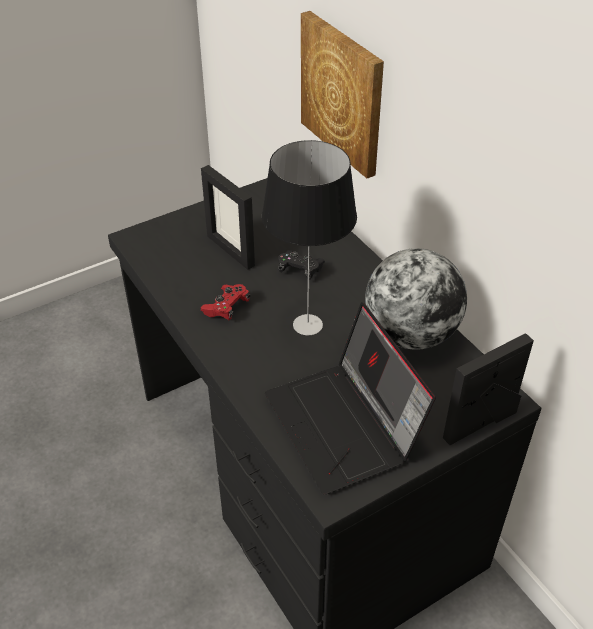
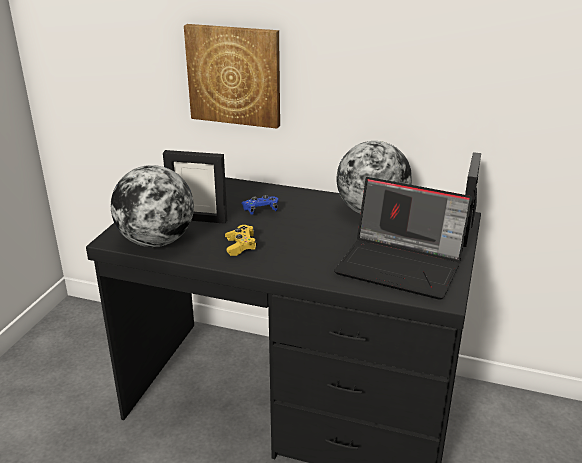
camera: 40 degrees left, 15 degrees down
red game controller [201,284,250,320] -> yellow game controller [225,225,257,256]
table lamp [262,140,357,335] -> none
black game controller [278,250,325,280] -> blue game controller [241,195,278,215]
none -> globe [111,165,194,247]

